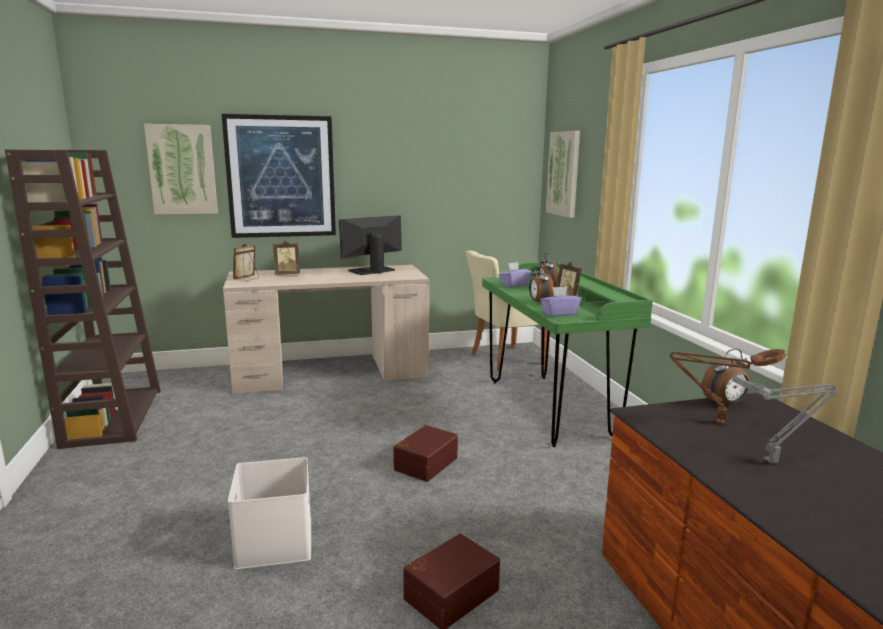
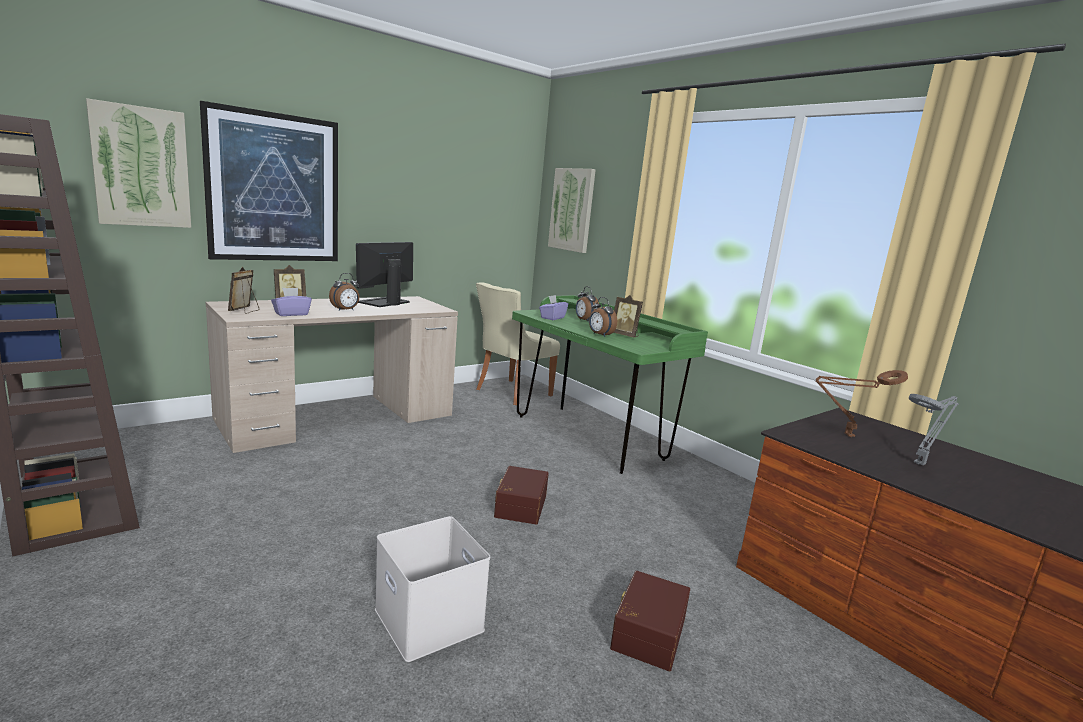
camera: 25 degrees left, 0 degrees up
purple tissue box [540,286,581,317] -> purple tissue box moved to [271,288,312,316]
alarm clock [702,349,750,406] -> alarm clock moved to [329,273,359,311]

